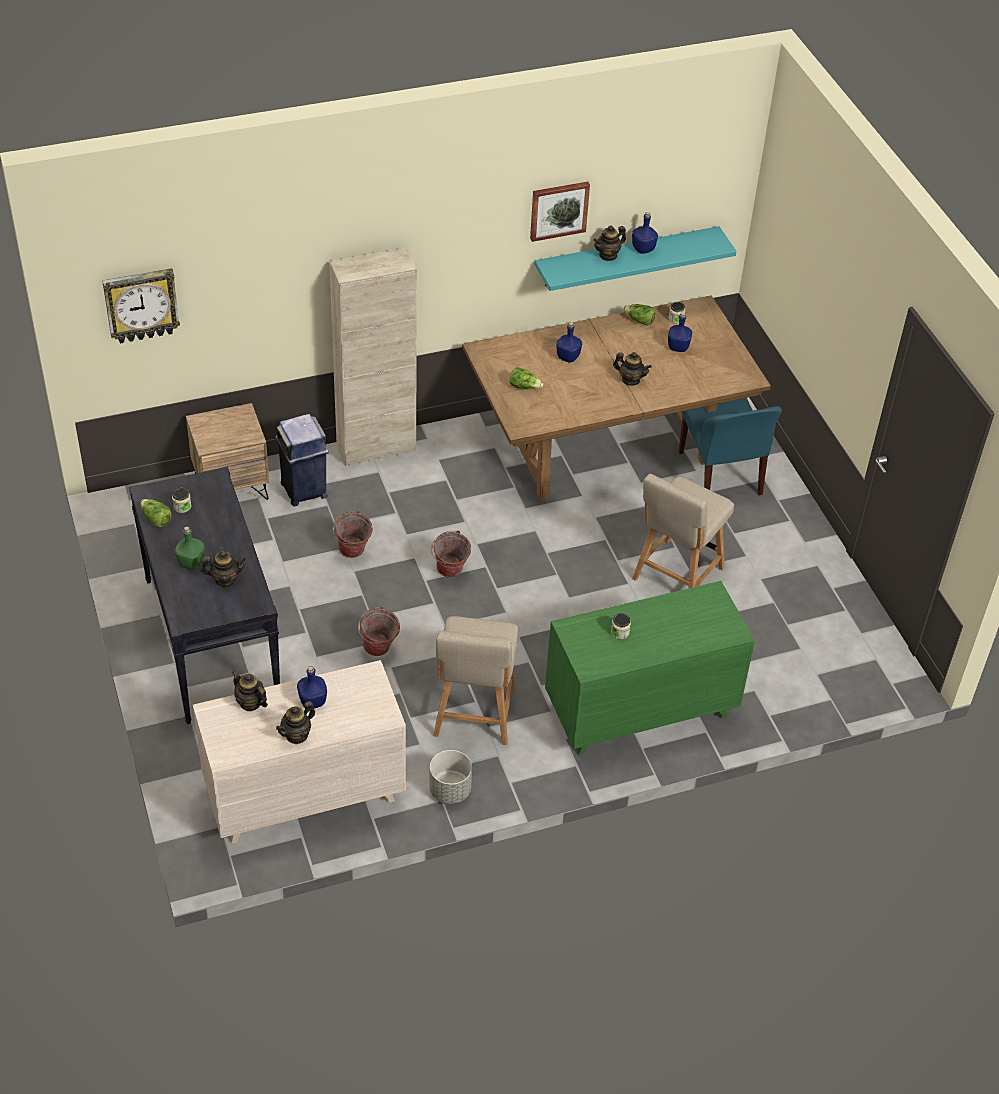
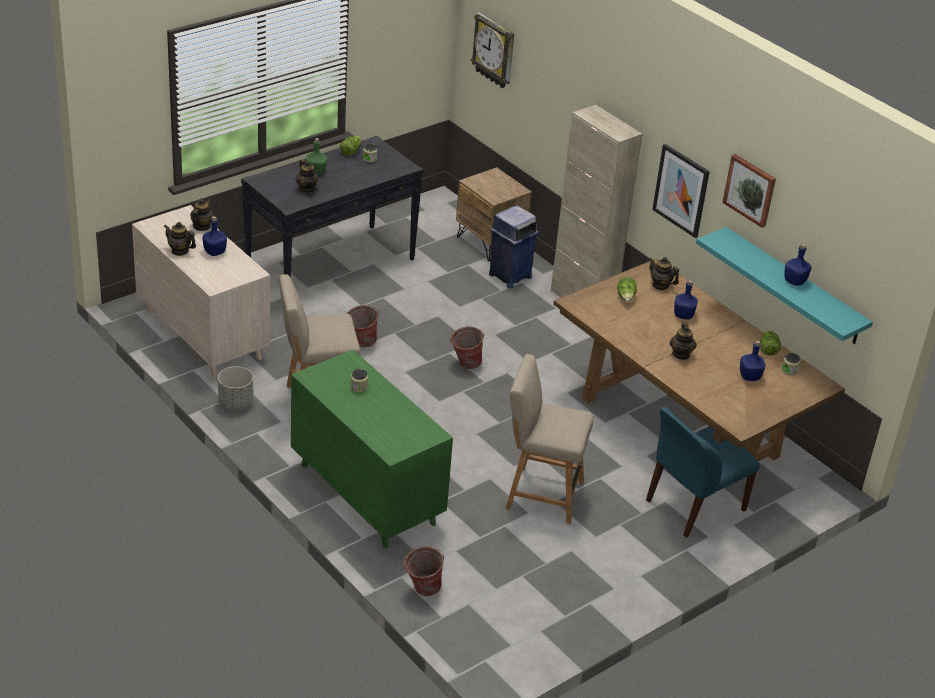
camera: 70 degrees right, 10 degrees down
bucket [333,510,373,558] -> bucket moved to [403,546,444,596]
teapot [593,226,626,261] -> teapot moved to [649,257,679,290]
none -> picture [652,144,710,238]

